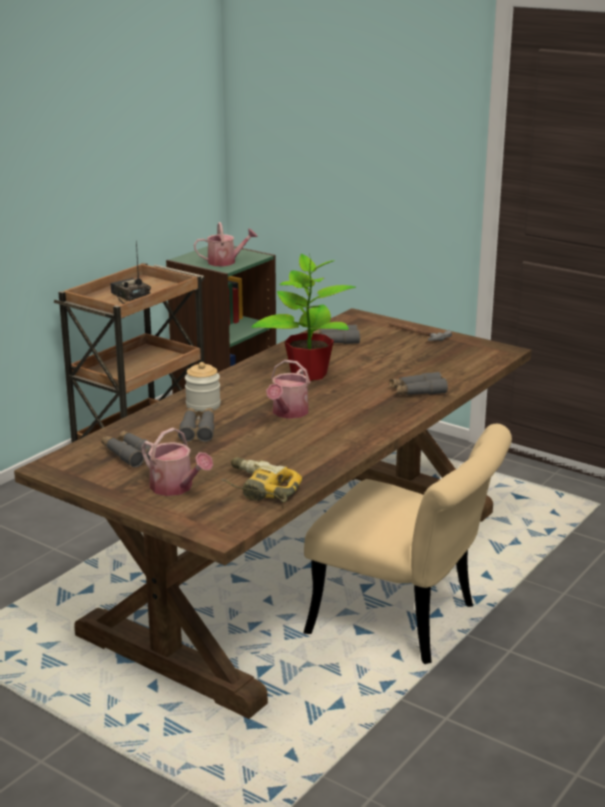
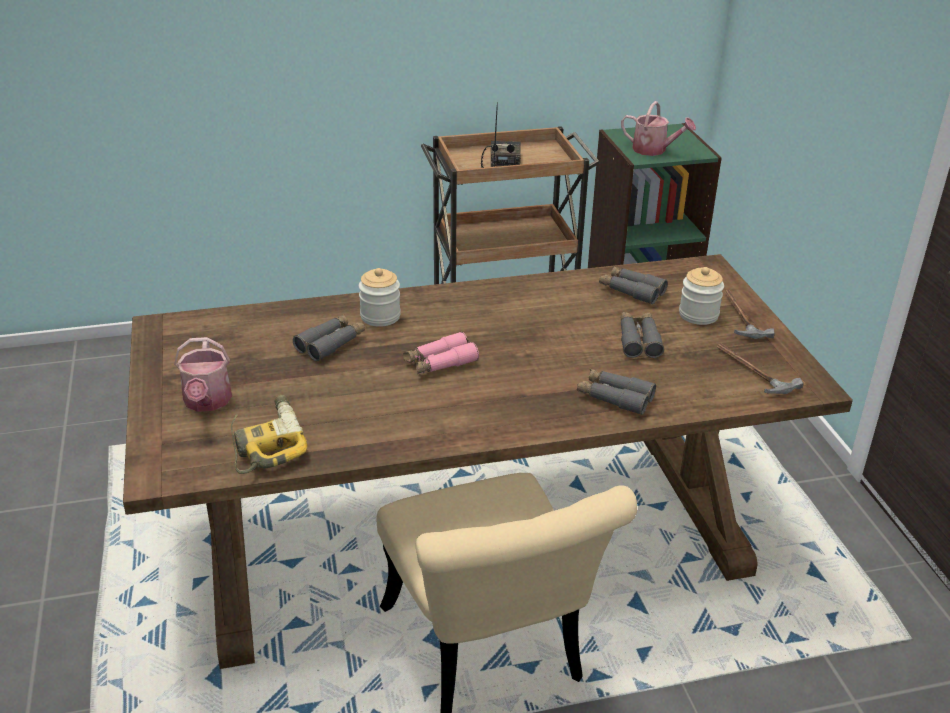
camera: 40 degrees right, 10 degrees up
grey binoculars [101,431,151,468] -> grey binoculars moved to [621,312,664,358]
potted plant [251,254,356,381] -> none
watering can [266,360,311,419] -> pink binoculars [403,332,479,374]
none -> jar [679,267,724,325]
none -> hammer [717,343,804,394]

